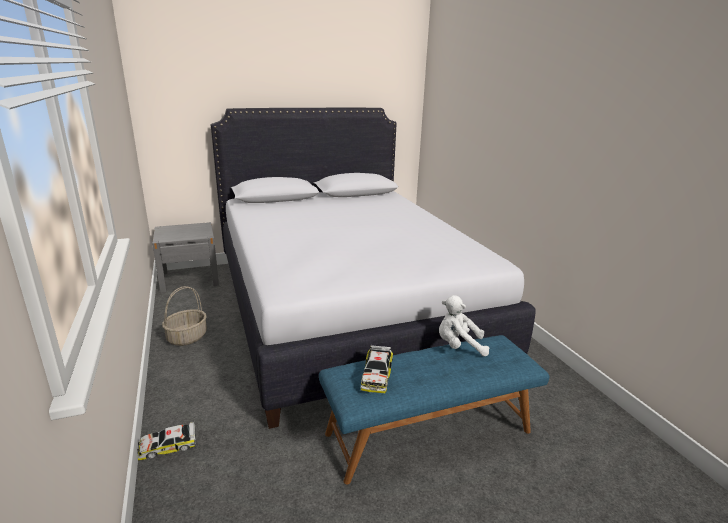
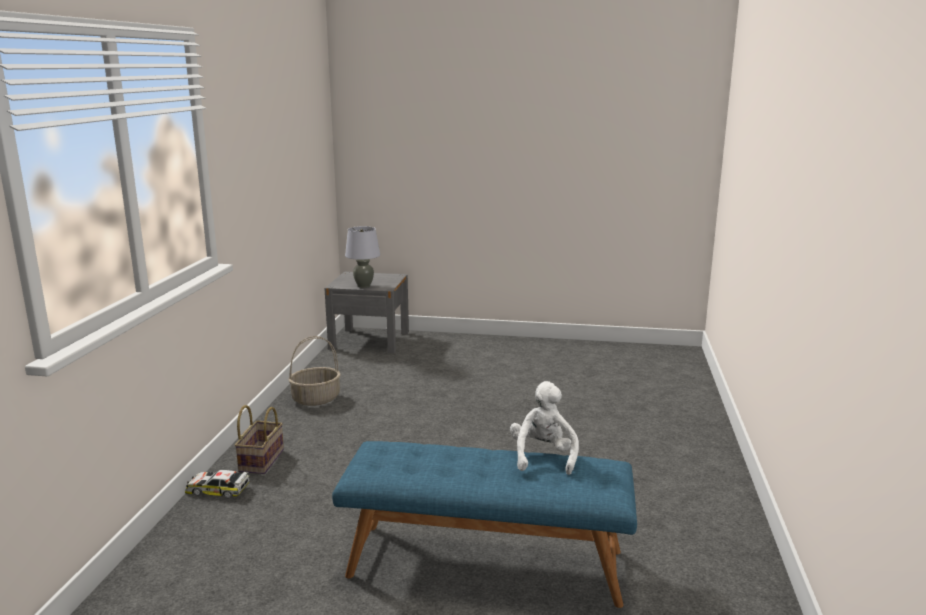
camera: 30 degrees right, 5 degrees down
white bed [211,108,536,429] -> none
toy car [361,345,393,393] -> none
white plush toy [439,295,489,356] -> white plush toy turned 60 degrees clockwise [510,381,579,475]
none -> basket [235,405,284,474]
none -> grey table lamp [345,226,380,288]

